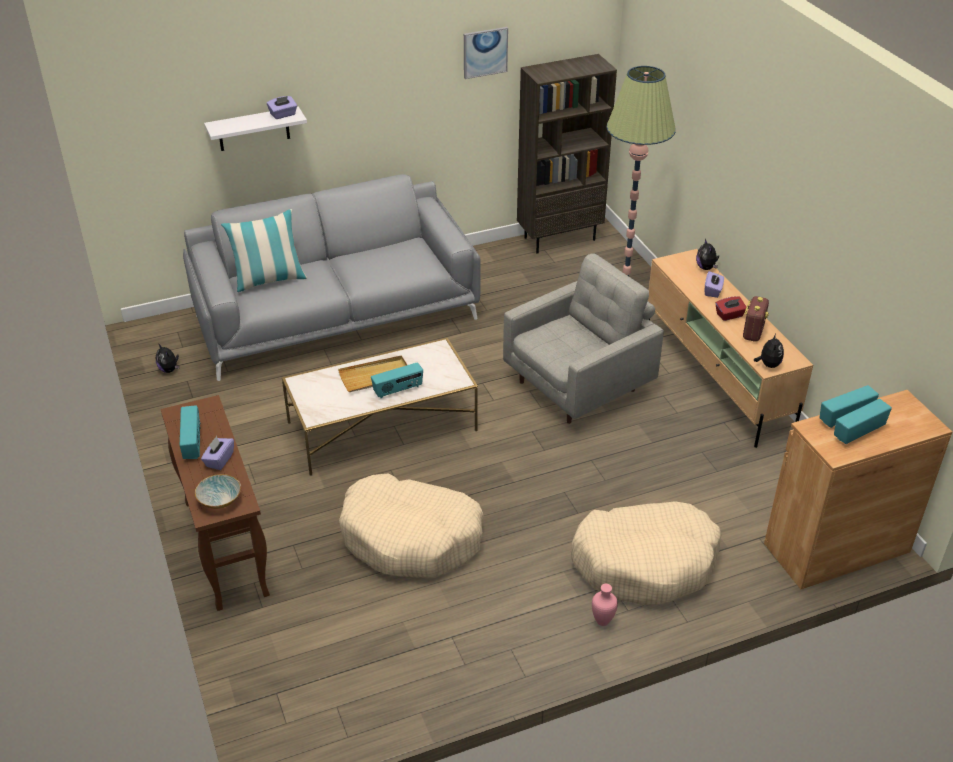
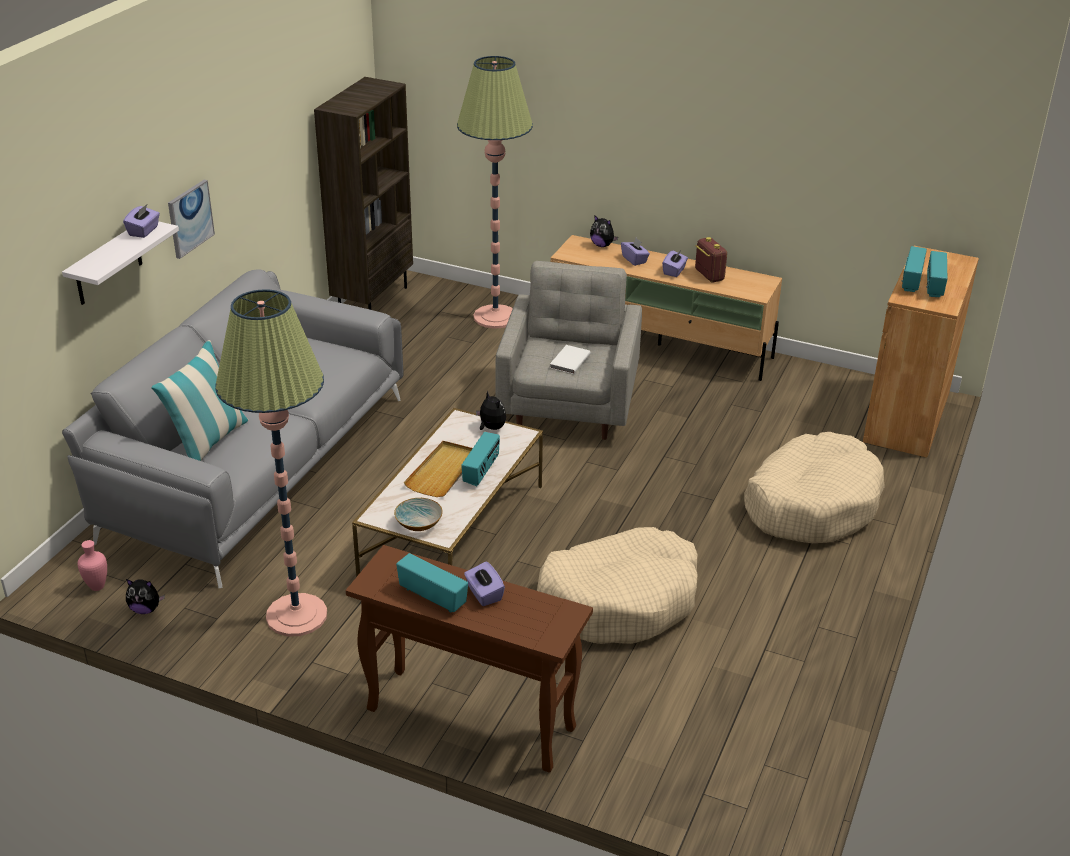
camera: 45 degrees left, 5 degrees down
bowl [195,474,241,509] -> bowl moved to [394,498,443,531]
picture [464,27,508,79] -> picture moved to [168,180,215,259]
pink vase [592,584,618,626] -> pink vase moved to [78,540,107,591]
red tissue box [716,296,746,321] -> purple tissue box [662,251,688,277]
plush toy [754,334,784,368] -> plush toy moved to [476,390,506,430]
none -> floor lamp [215,289,327,637]
none -> white book [550,345,591,374]

